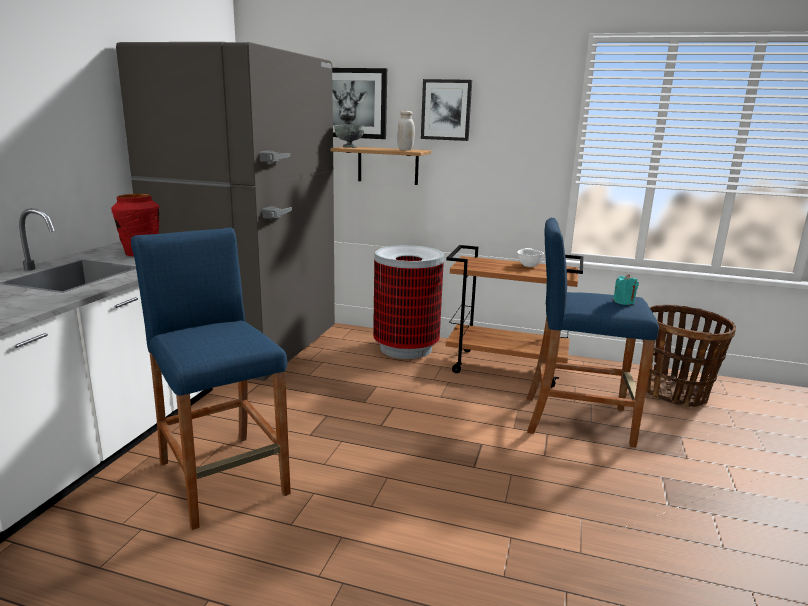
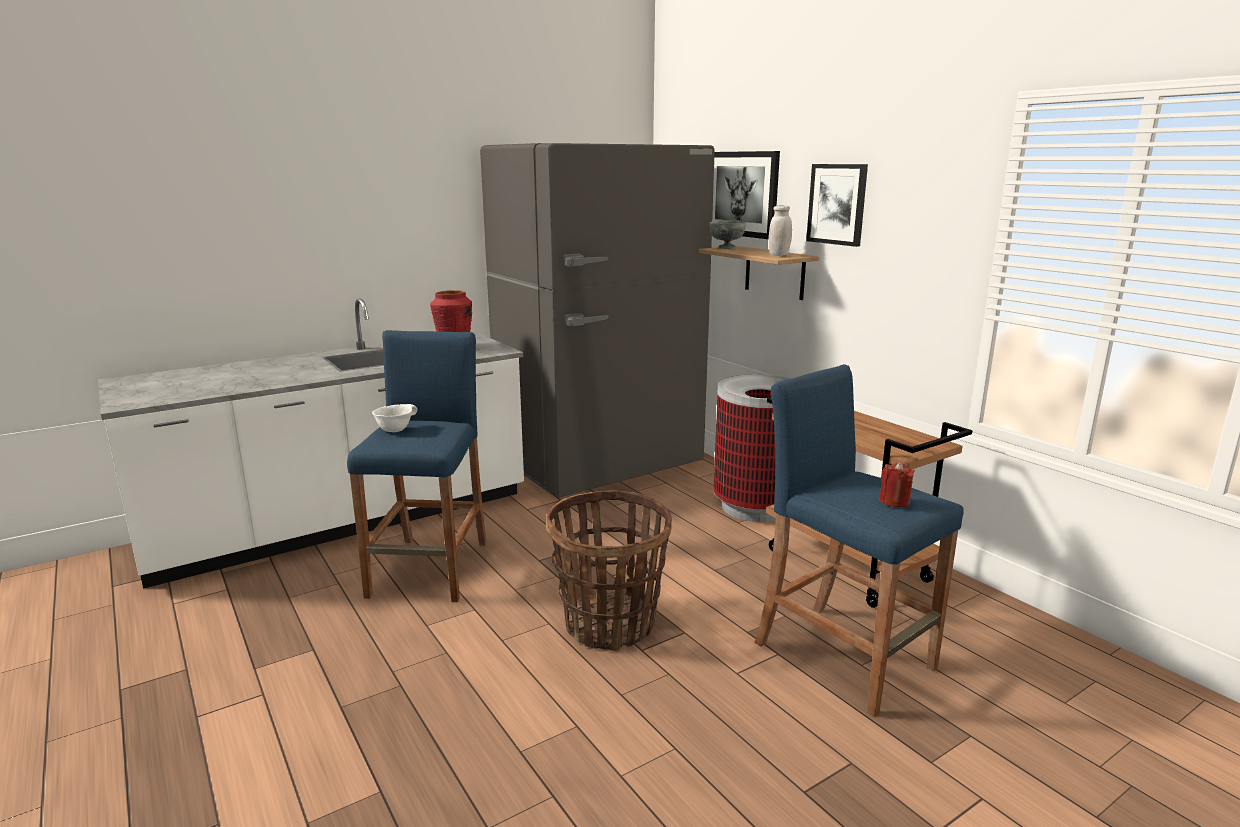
camera: 40 degrees right, 0 degrees up
white bowl [517,248,544,267] -> white bowl moved to [372,404,417,432]
turquoise candle [613,274,639,305] -> red candle [879,462,915,508]
basket [642,305,736,407] -> basket moved to [546,491,672,651]

